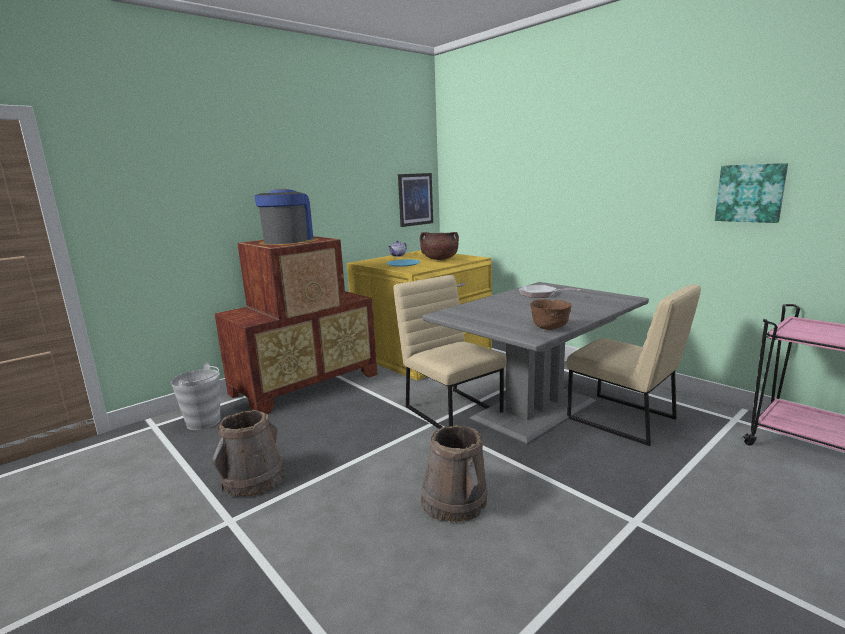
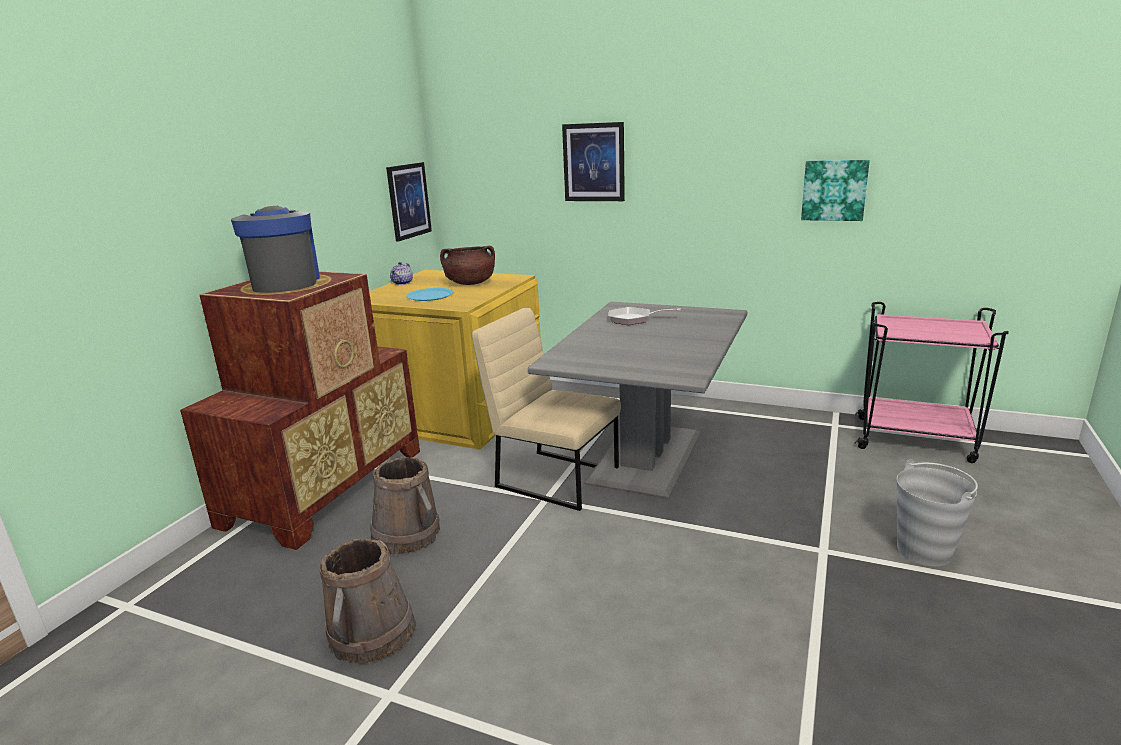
camera: 25 degrees left, 5 degrees up
grey bucket [171,363,221,430] -> grey bucket moved to [897,459,978,566]
brown bucket [421,425,488,522] -> brown bucket moved to [370,457,440,555]
brown bowl [530,299,572,330] -> none
beige chair [567,284,701,446] -> none
none -> picture [562,122,625,201]

